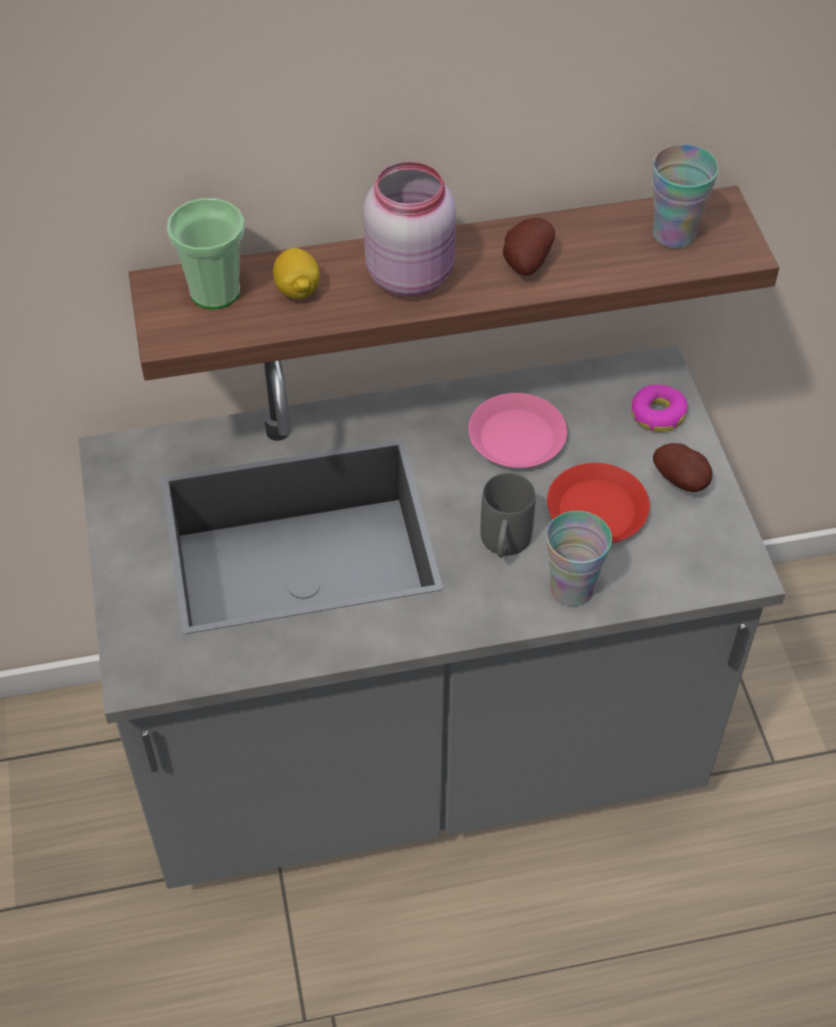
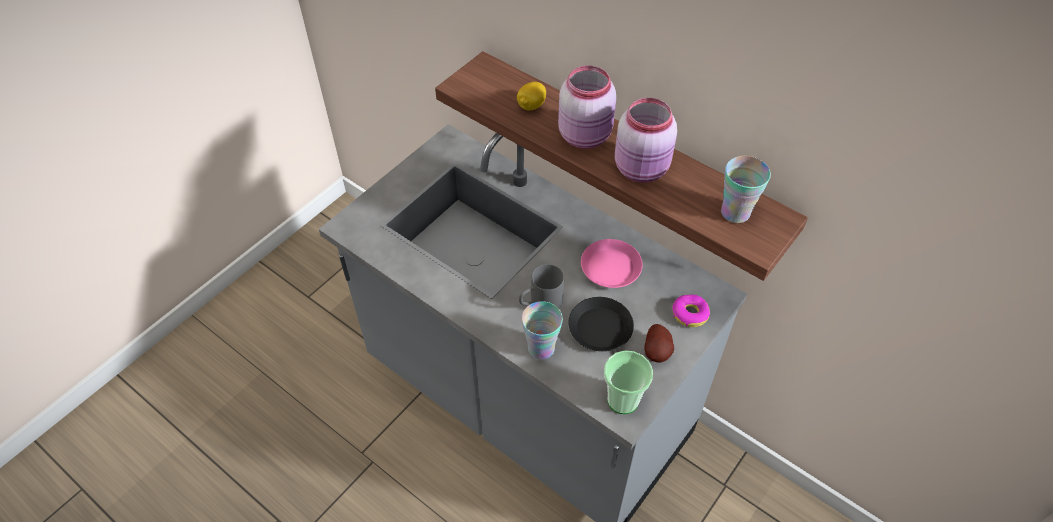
camera: 50 degrees right, 0 degrees up
cup [167,198,244,309] -> cup moved to [604,351,653,414]
potato [503,218,555,276] -> pink jar [615,98,677,183]
red plate [547,463,650,543] -> black plate [568,297,634,351]

